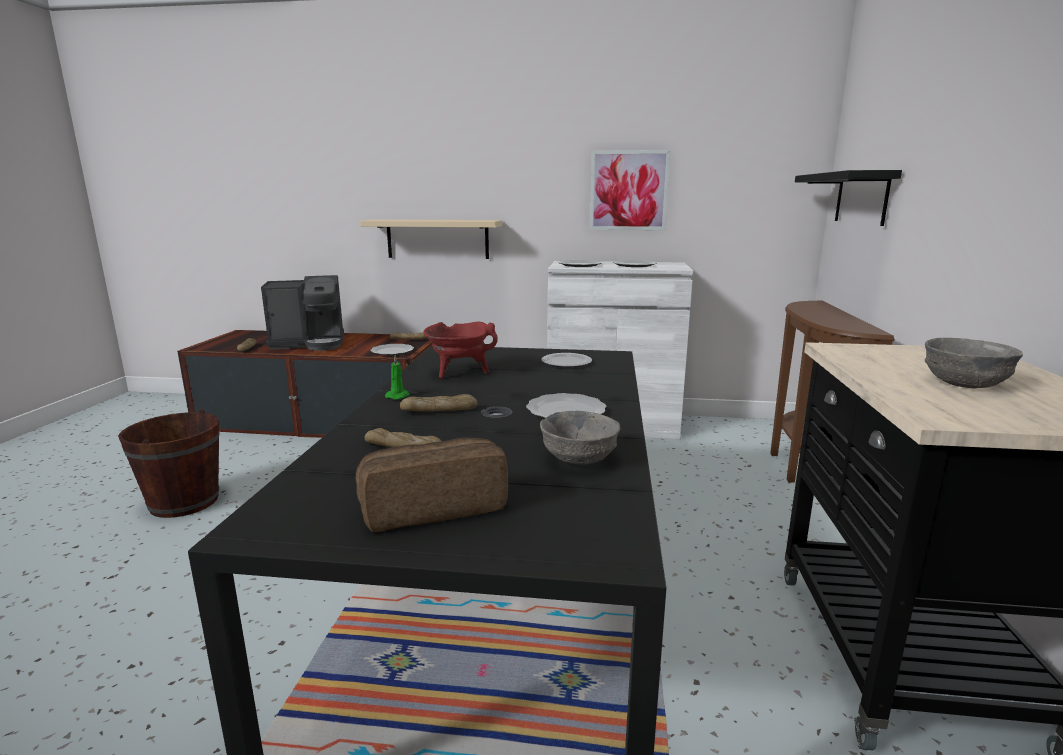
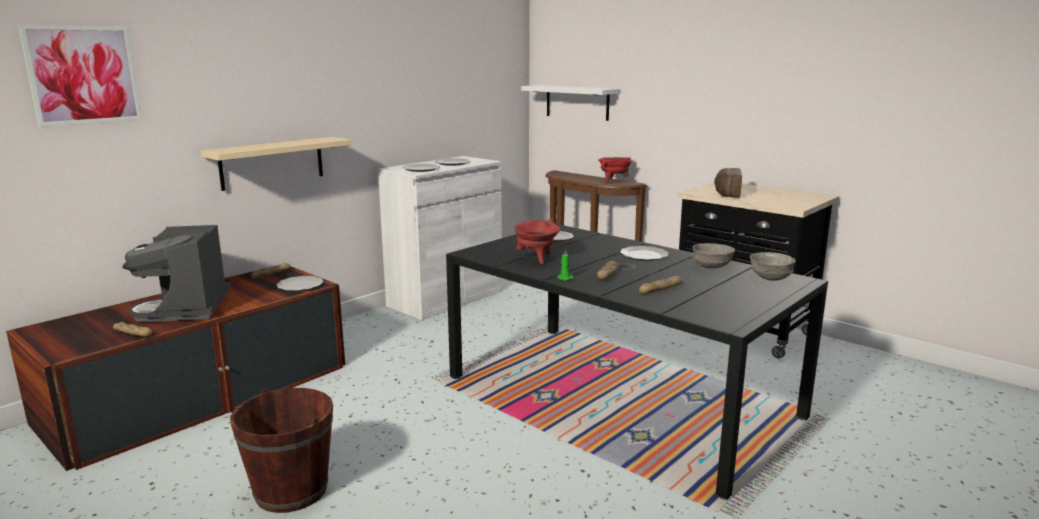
camera: 55 degrees left, 0 degrees up
coffee machine [261,275,344,351] -> coffee machine turned 150 degrees clockwise [123,225,231,322]
bread [355,438,508,532] -> bread moved to [714,168,742,198]
picture [590,150,670,230] -> picture moved to [18,25,142,127]
black shelf [795,170,902,226] -> white shelf [521,85,620,121]
grey bowl [925,338,1023,389] -> grey bowl moved to [750,252,796,281]
none -> red cooking pot [598,157,632,184]

